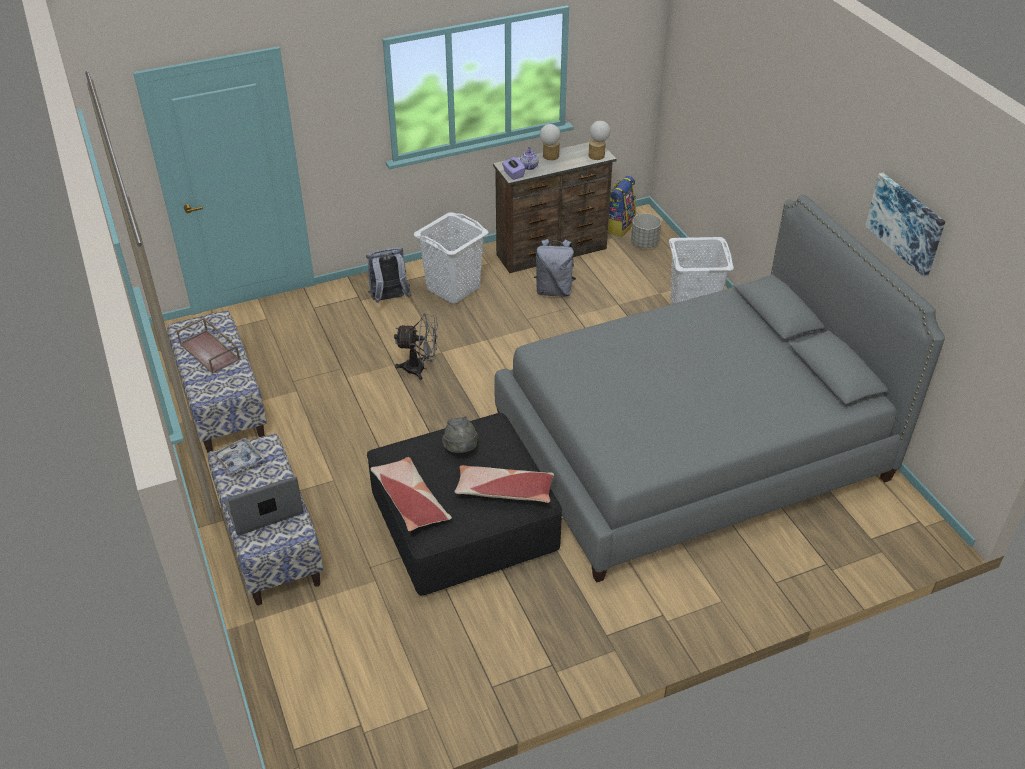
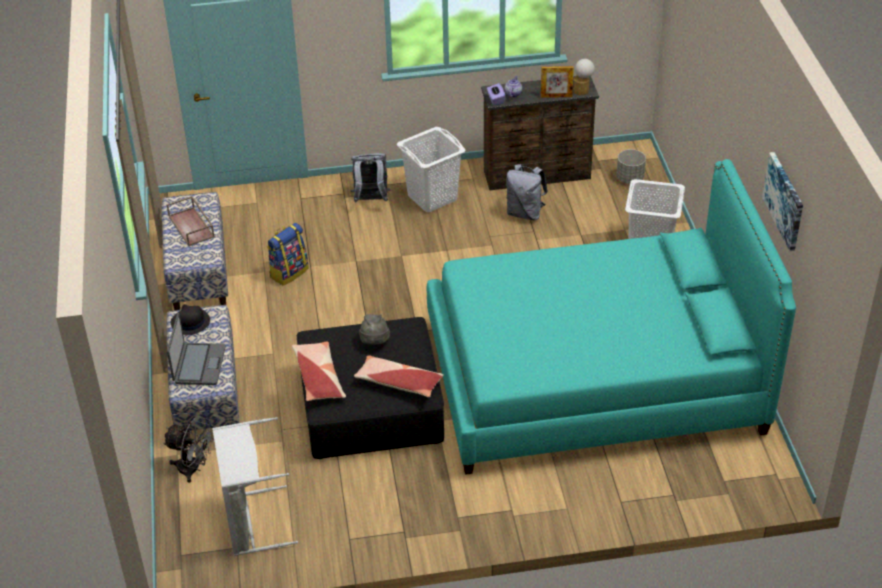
camera: 15 degrees right, 0 degrees up
tray [212,438,264,476] -> black hat [171,304,210,335]
laptop [224,477,303,535] -> laptop turned 105 degrees clockwise [167,313,226,385]
grey fan [394,314,438,380] -> grey fan moved to [163,417,215,483]
grey bed [494,195,945,583] -> turquoise bed [427,159,796,475]
table lamp [540,124,560,160] -> none
backpack [608,176,636,237] -> backpack moved to [267,223,309,286]
none -> grey laundry basket [212,417,298,556]
none -> picture frame [541,66,574,98]

